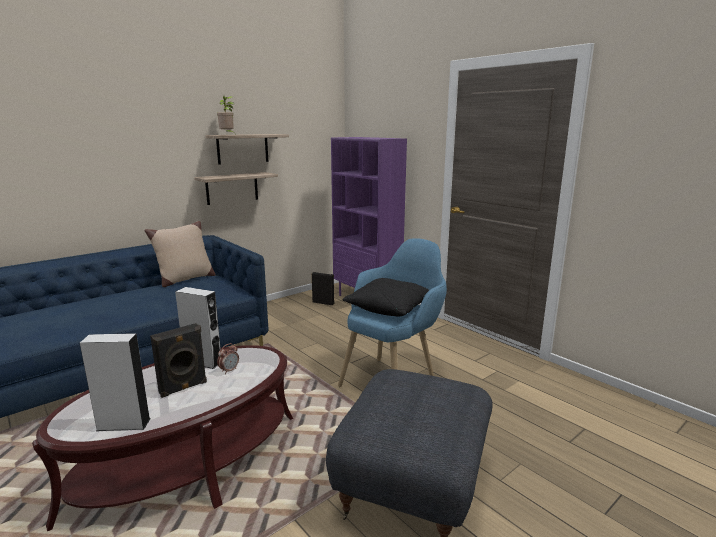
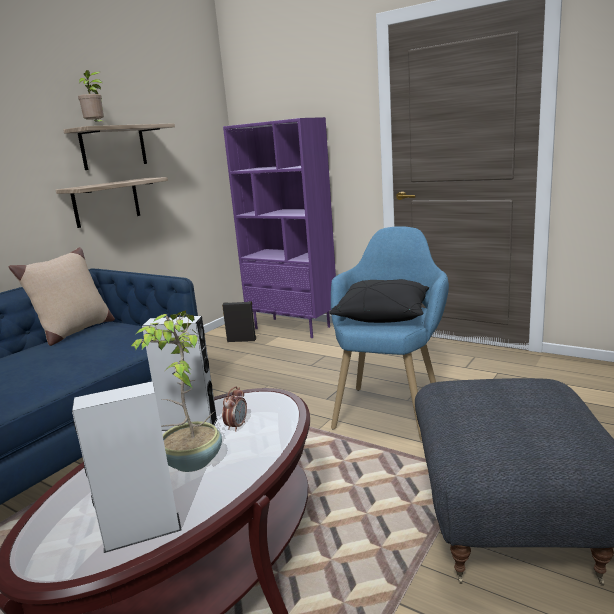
camera: 15 degrees left, 0 degrees up
black speaker [150,323,207,398] -> potted plant [131,310,222,472]

